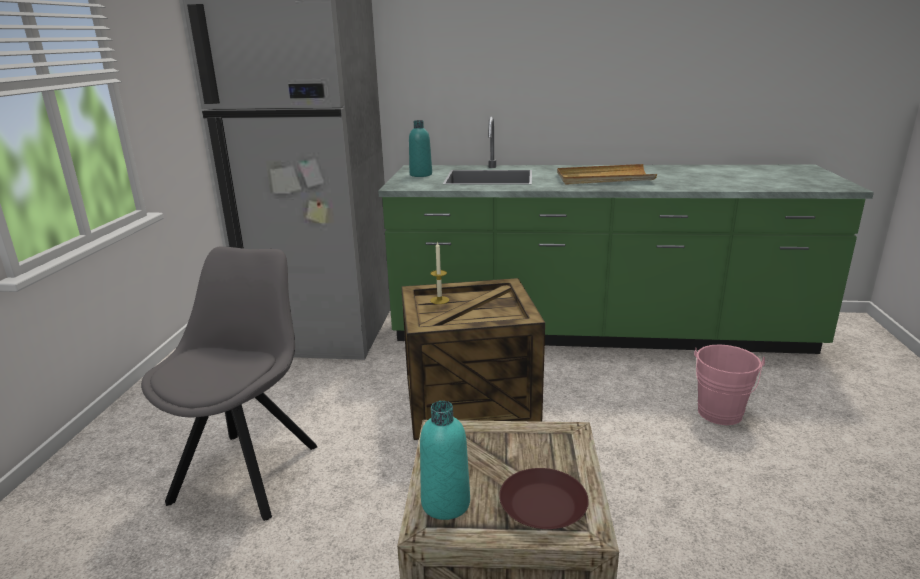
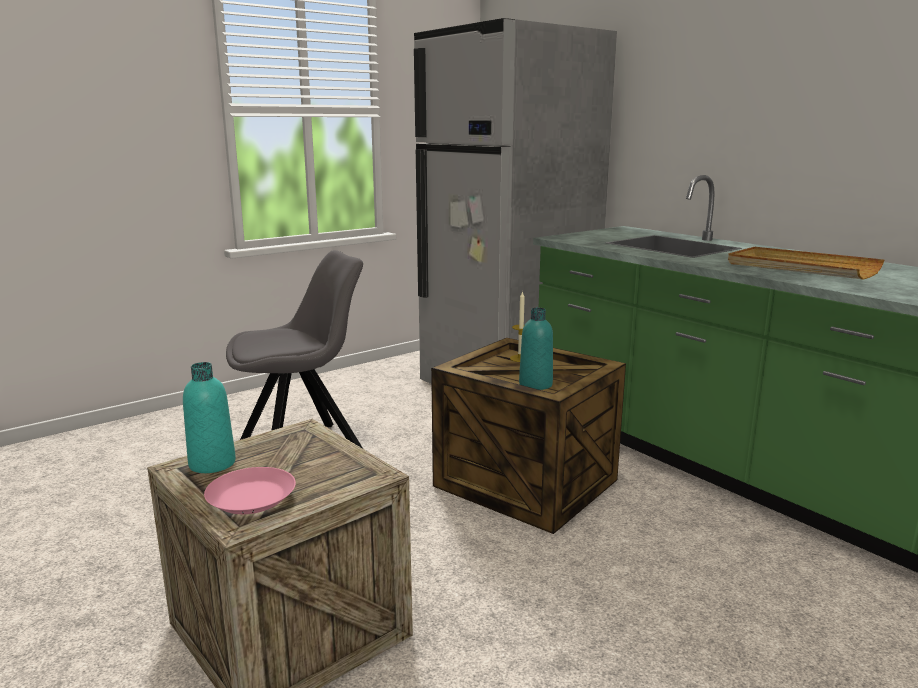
camera: 45 degrees right, 5 degrees down
turquoise bottle [409,120,432,177] -> turquoise bottle moved to [519,308,553,390]
brown plate [499,468,589,529] -> pink plate [204,467,296,514]
pink bucket [694,344,765,425] -> none

